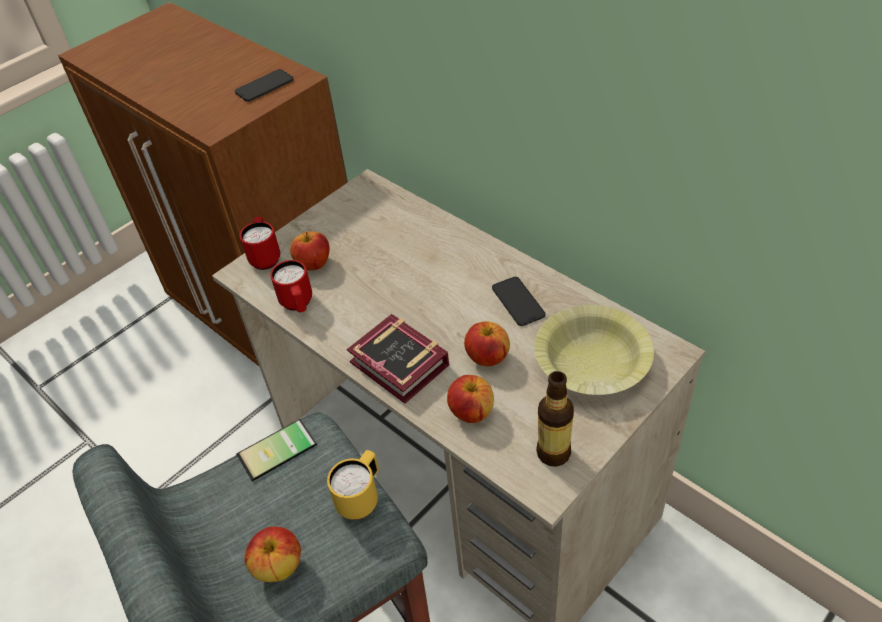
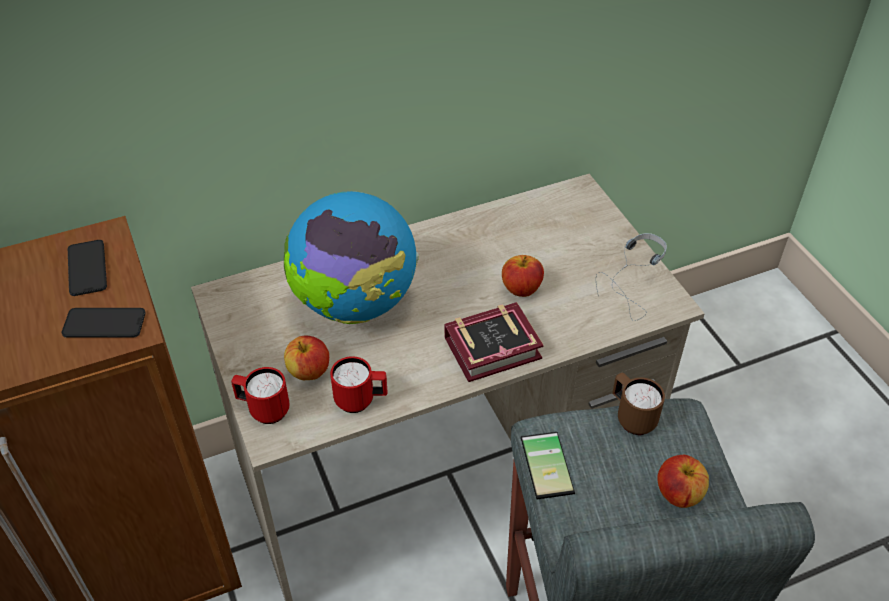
camera: 70 degrees left, 0 degrees up
yellow mug [327,450,379,520] -> brown mug [612,373,665,435]
apple [447,375,494,423] -> none
phone [492,277,545,326] -> phone moved to [61,308,146,338]
yellow bowl [534,305,654,395] -> none
bottle [536,371,574,467] -> headphones [596,233,667,321]
none -> globe [284,191,418,324]

